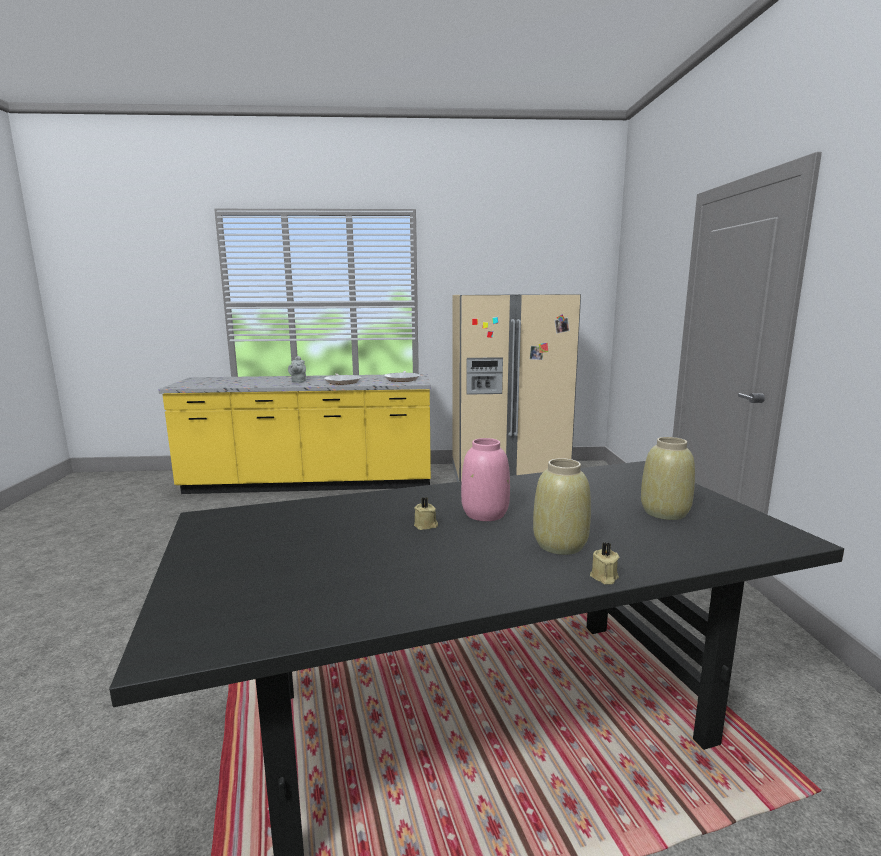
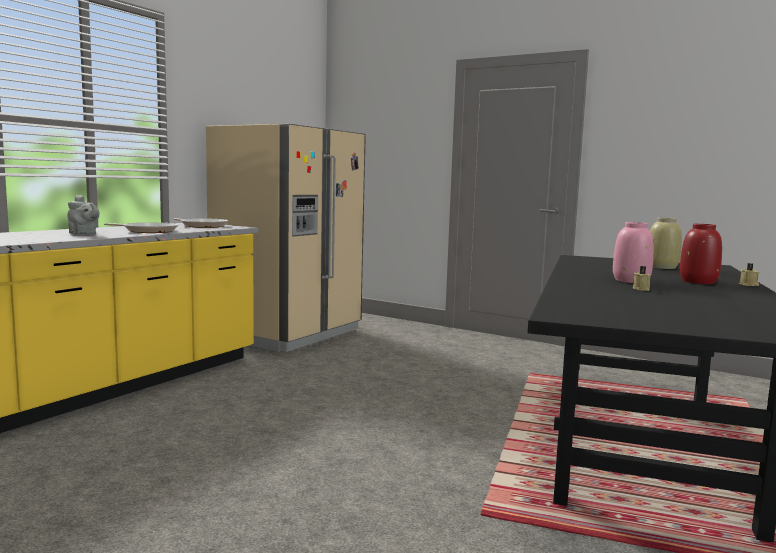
camera: 55 degrees left, 5 degrees down
beige vase [533,458,591,555] -> red vase [680,224,722,284]

